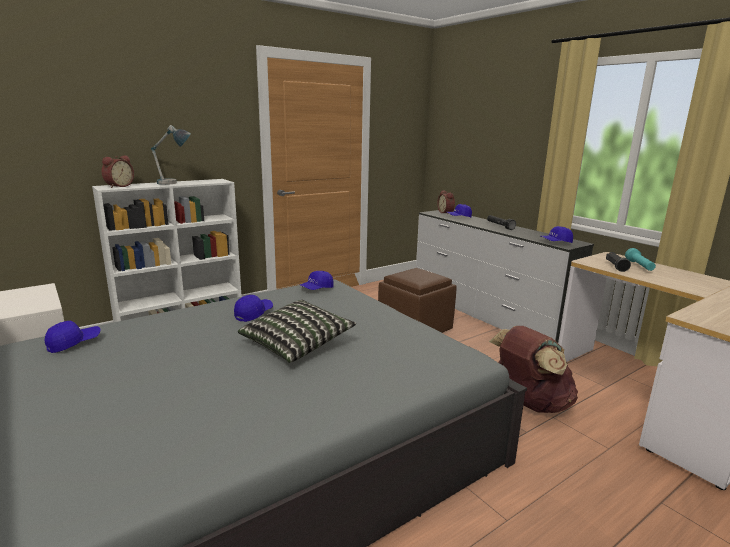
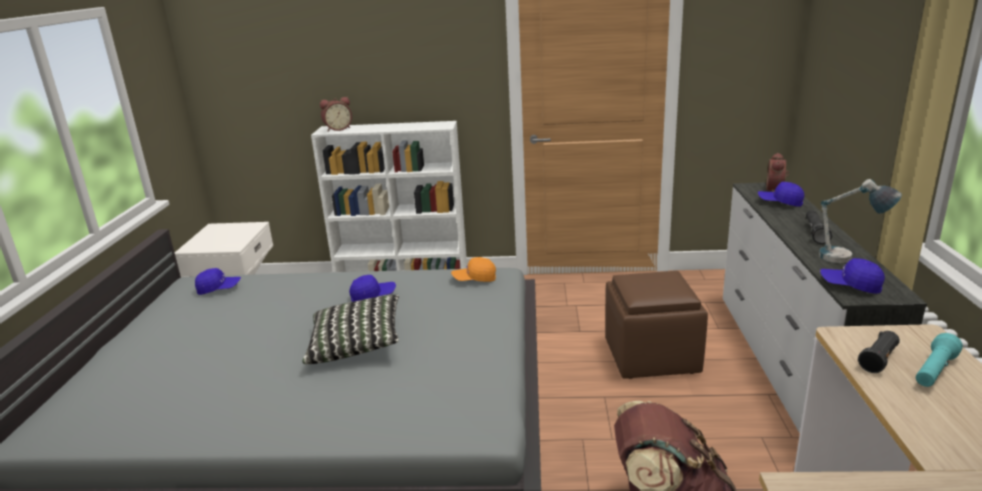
camera: 40 degrees right, 5 degrees up
table lamp [151,125,191,185] -> table lamp moved to [819,179,902,263]
blue cap [300,271,334,290] -> orange cap [451,257,496,282]

